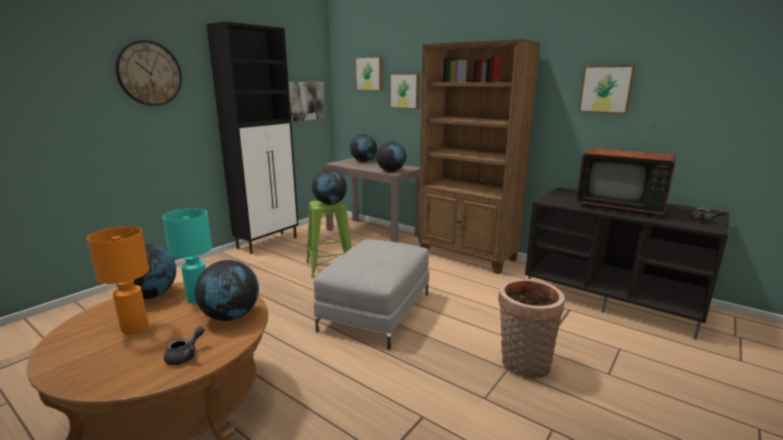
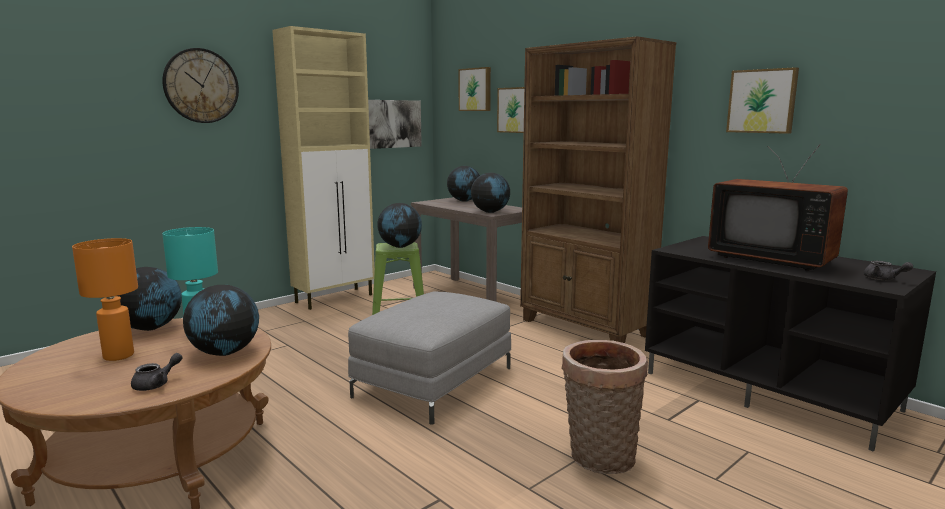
camera: 10 degrees right, 5 degrees down
black cabinet [207,21,299,254] -> beige cabinet [272,26,375,310]

